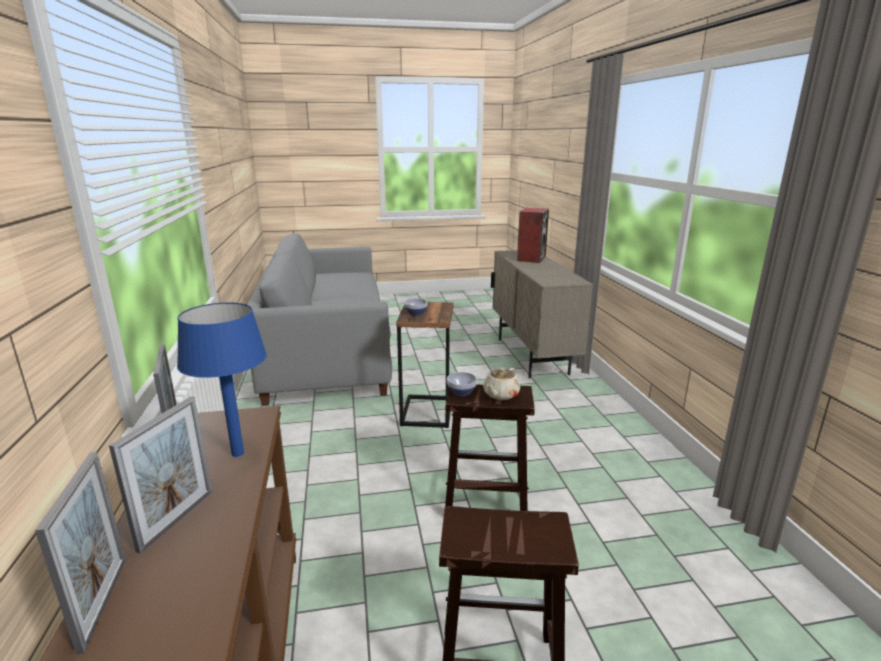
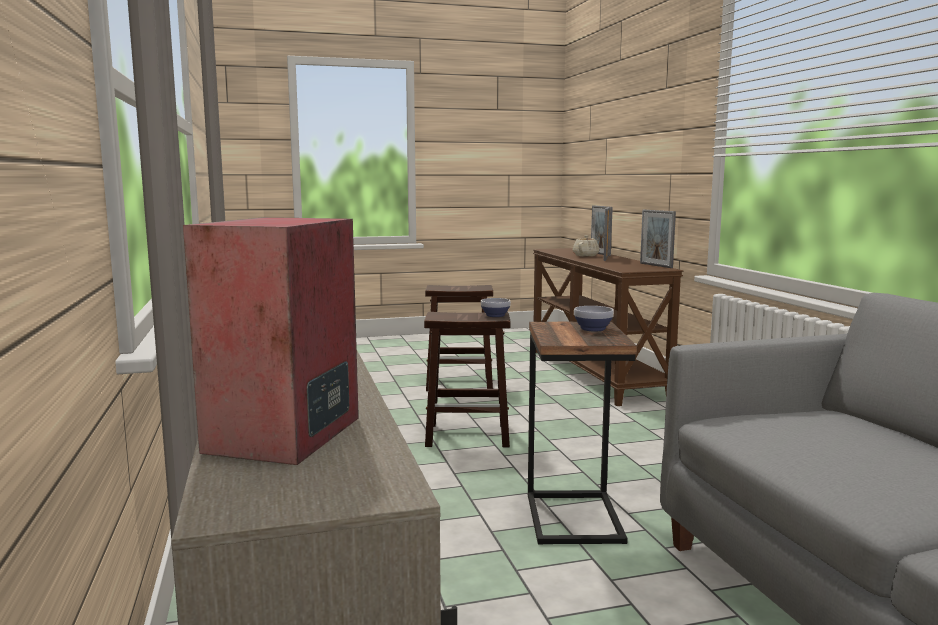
camera: 175 degrees right, 10 degrees down
blue table lamp [177,302,267,457] -> none
beige teapot [483,367,520,400] -> beige teapot moved to [573,235,599,257]

